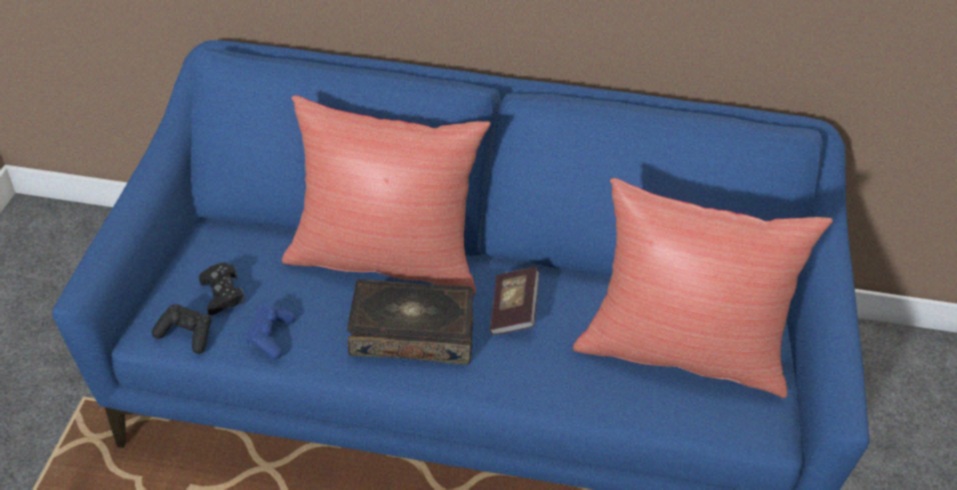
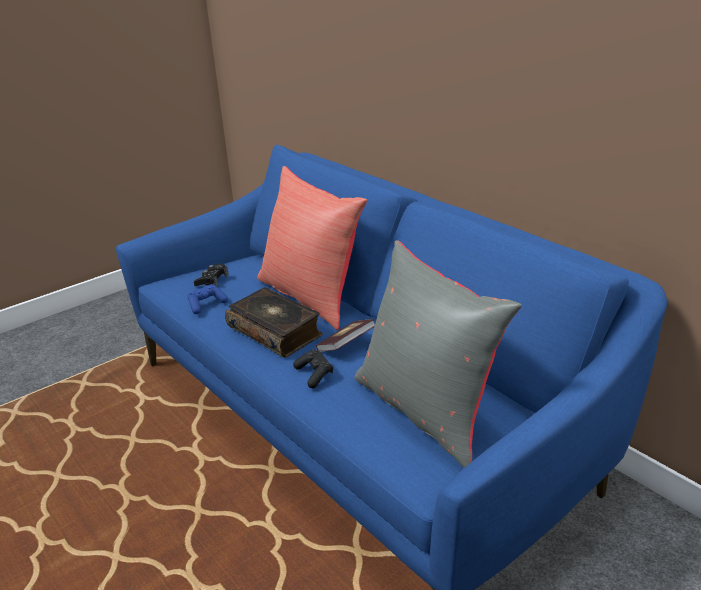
camera: 45 degrees right, 15 degrees down
black game controller [152,304,211,354] -> black game controller moved to [293,349,333,388]
red pillow [573,178,833,398] -> grey pillow [355,240,522,468]

